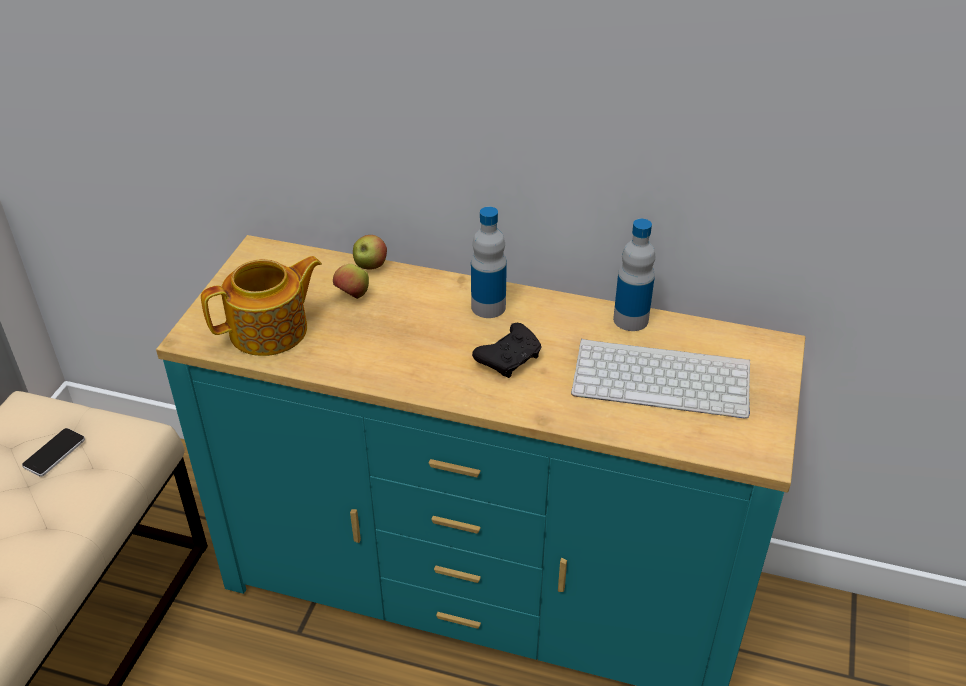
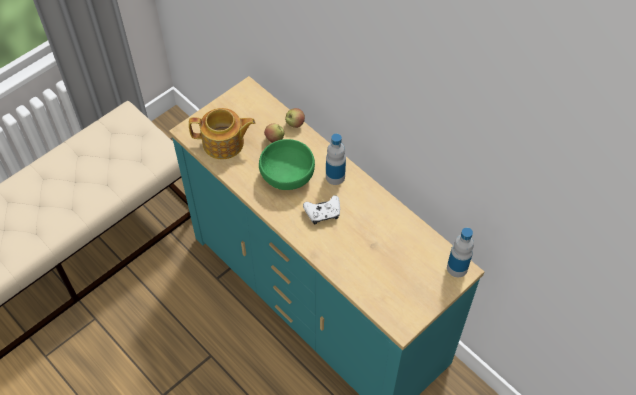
camera: 30 degrees right, 15 degrees up
phone [22,428,85,477] -> none
black game controller [472,323,542,378] -> white game controller [303,195,340,224]
keyboard [571,338,750,419] -> none
bottle [613,219,655,331] -> bottle moved to [447,228,474,277]
none -> green bowl [259,139,315,190]

